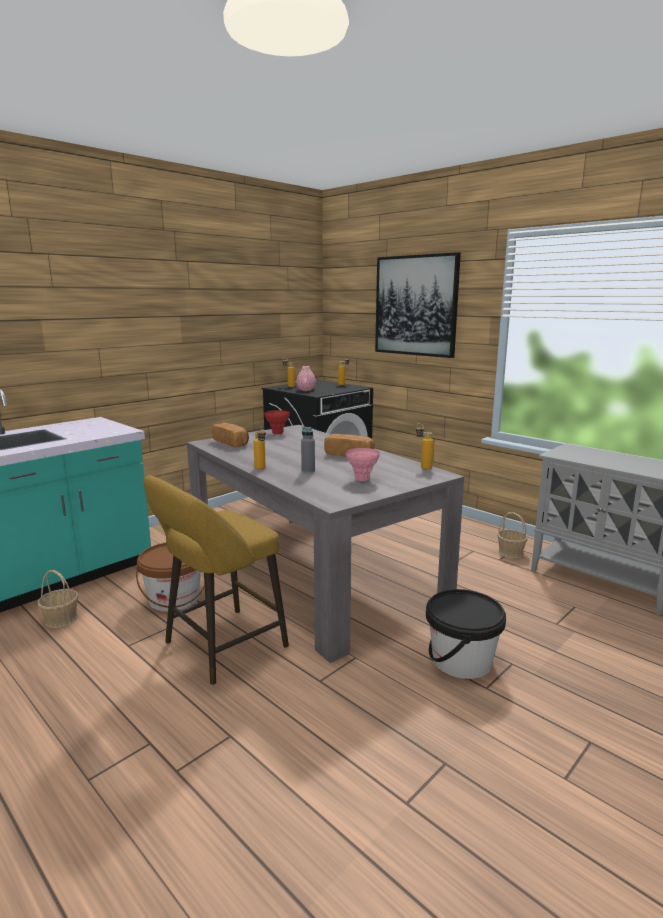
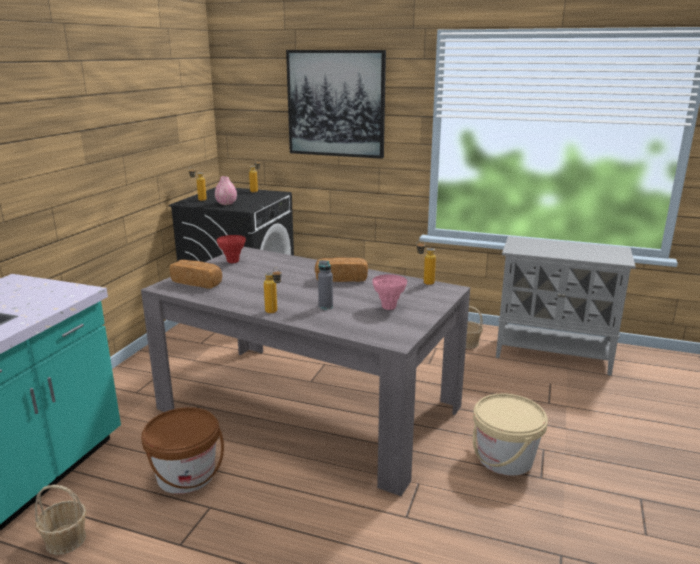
camera: 25 degrees left, 5 degrees up
yellow stool [143,475,289,685] -> none
black bucket [426,589,506,679] -> beige bucket [473,394,548,476]

